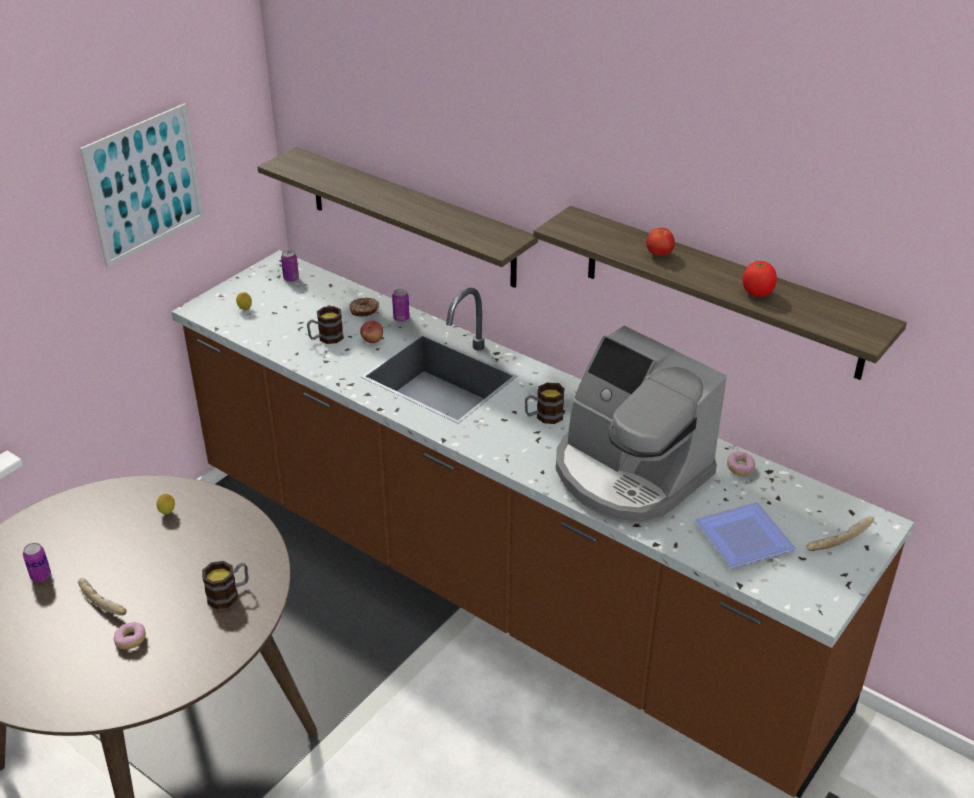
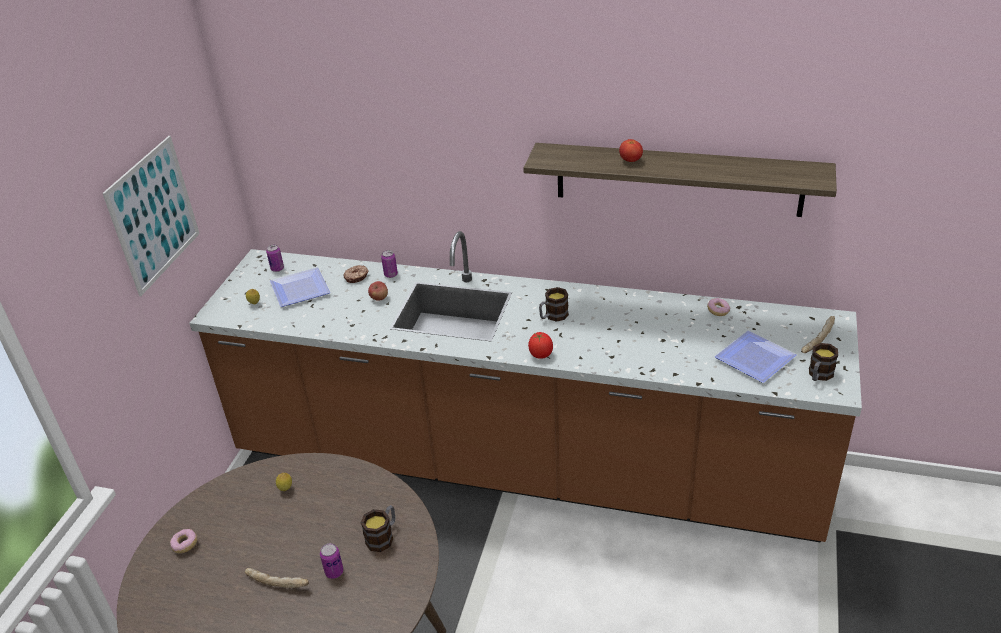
camera: 20 degrees left, 0 degrees up
can [23,543,51,582] -> can moved to [320,543,344,579]
donut [114,622,146,650] -> donut moved to [170,529,197,553]
shelf [257,147,538,288] -> none
mug [307,306,344,344] -> mug moved to [809,343,838,381]
coffee machine [556,326,727,524] -> none
tomato [742,261,777,297] -> tomato moved to [528,332,553,359]
none -> plate [270,267,330,307]

